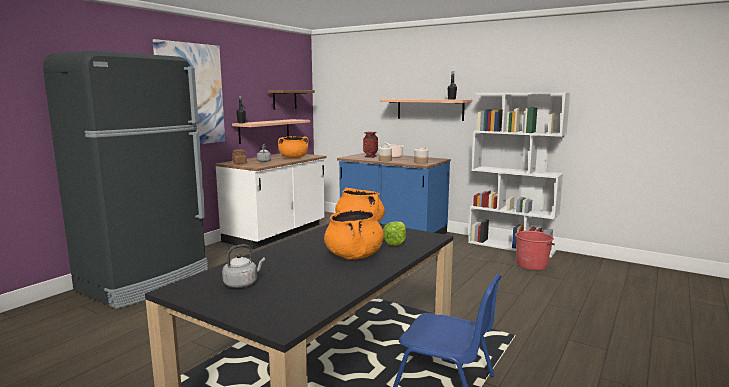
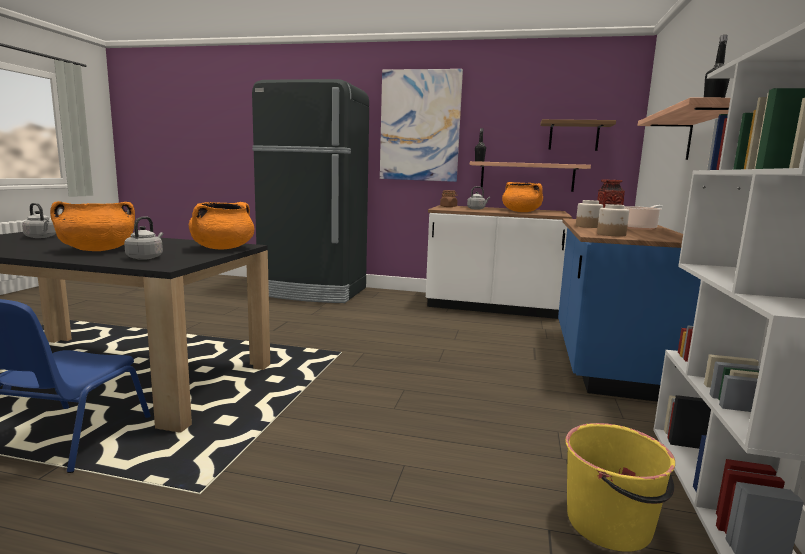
camera: 70 degrees right, 0 degrees up
lettuce [383,222,406,246] -> grey kettle [124,216,163,260]
red bucket [515,231,555,270] -> yellow bucket [565,423,675,552]

